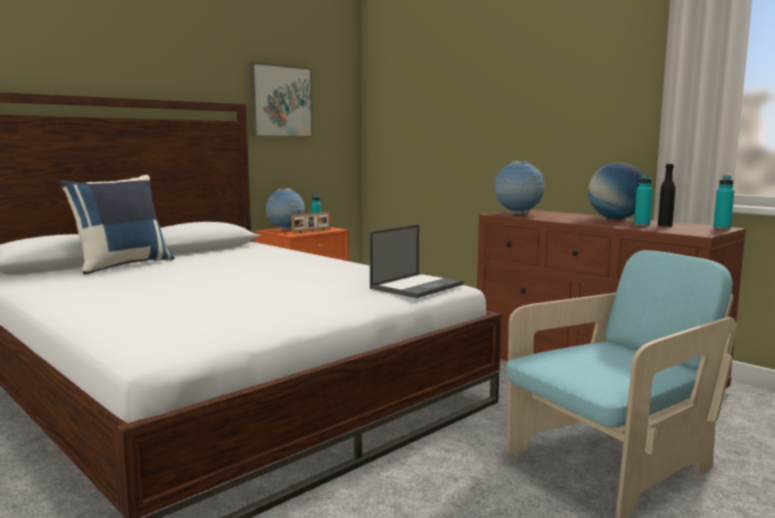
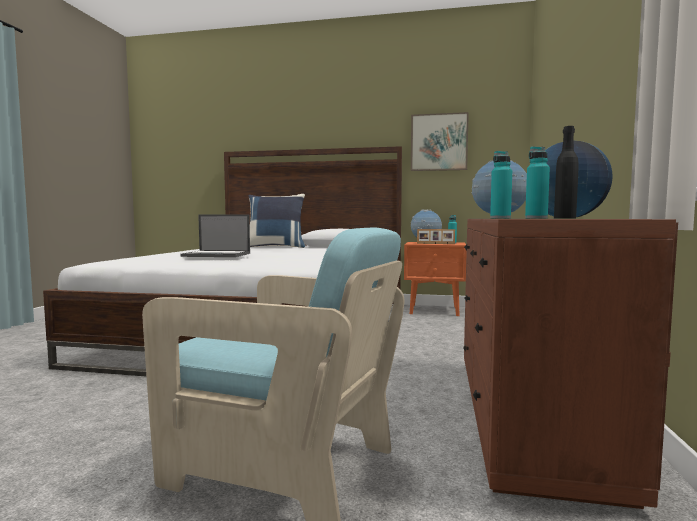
camera: 55 degrees right, 5 degrees down
laptop [369,224,464,298] -> laptop moved to [181,215,250,257]
turquoise bottle [713,175,734,229] -> turquoise bottle moved to [490,151,512,219]

